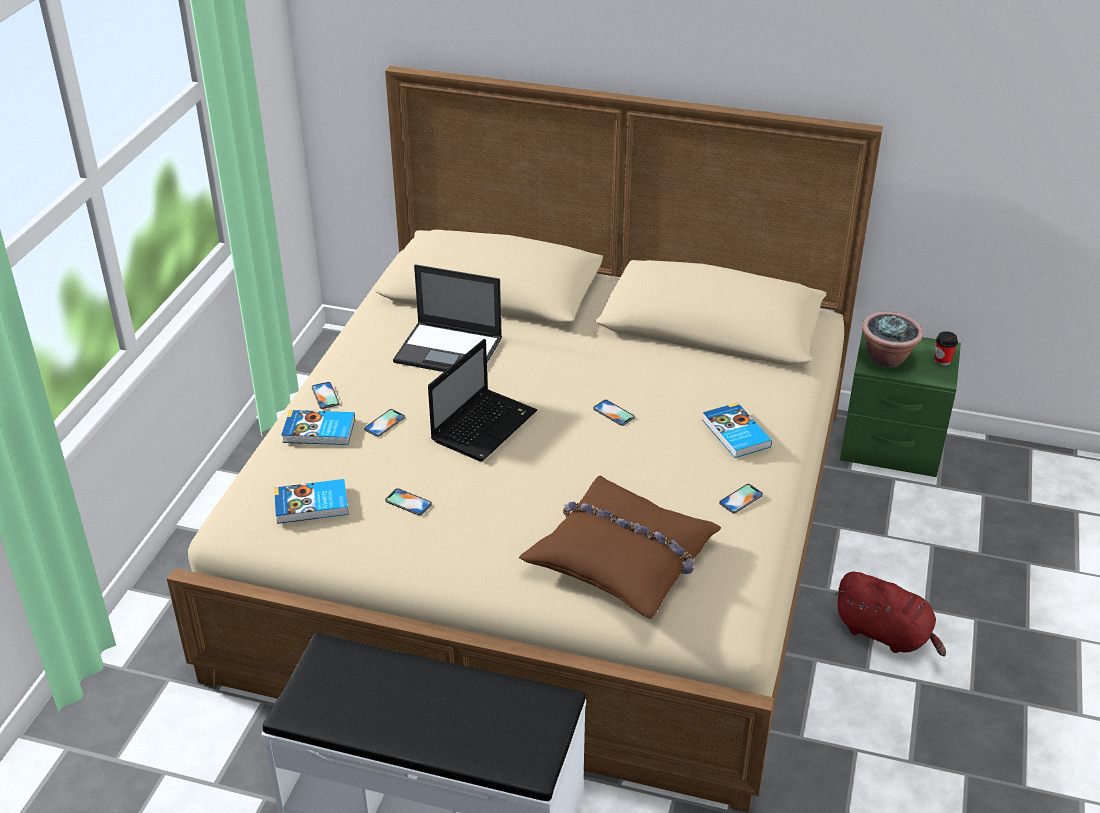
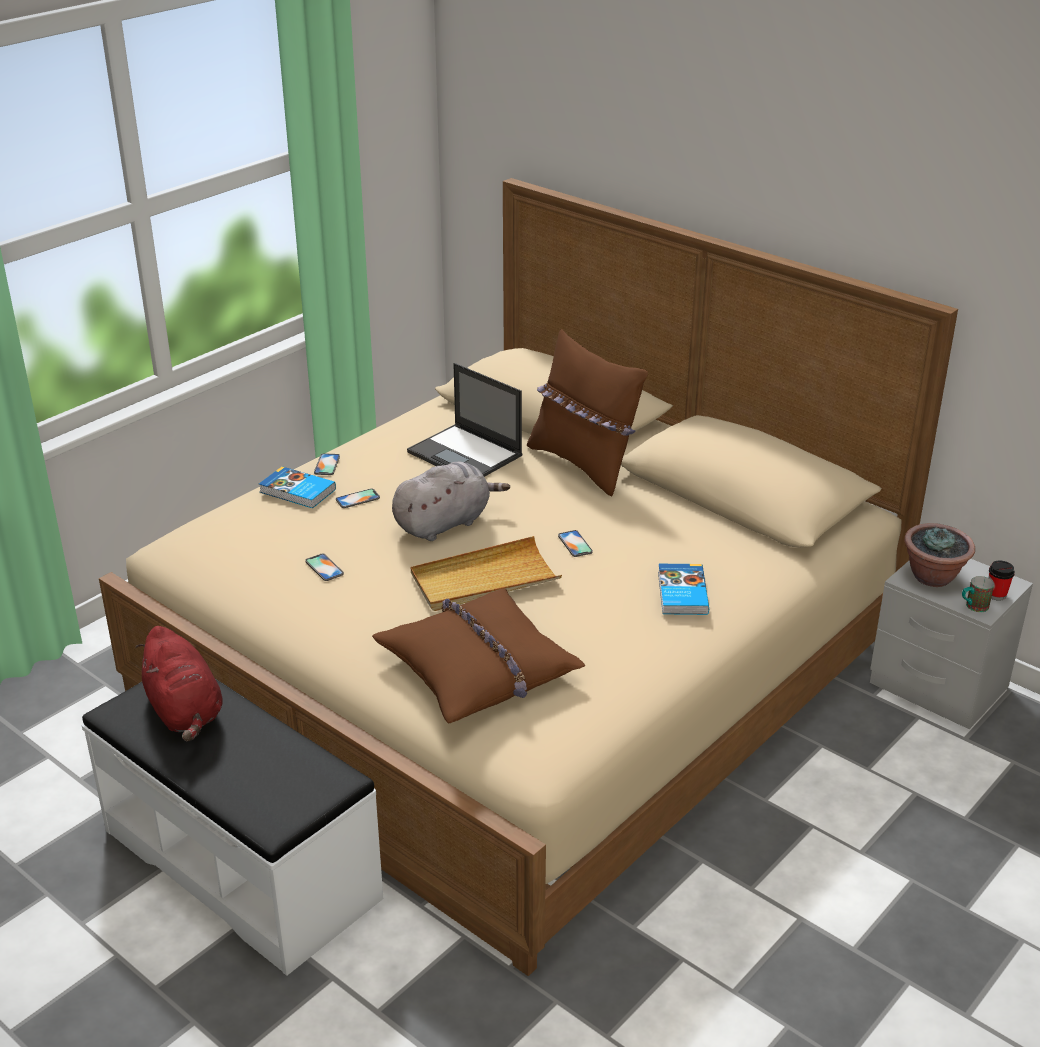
camera: 25 degrees right, 5 degrees down
book [274,479,349,524] -> none
laptop [428,339,537,461] -> grey plush toy [392,462,510,541]
phone [719,484,763,513] -> none
red plush toy [835,572,946,657] -> red plush toy moved to [135,626,223,742]
green nightstand [840,330,961,477] -> grey nightstand [870,559,1033,729]
none -> beige tray [411,536,562,611]
none -> brown pillow [527,329,648,496]
none -> mug [962,576,994,612]

